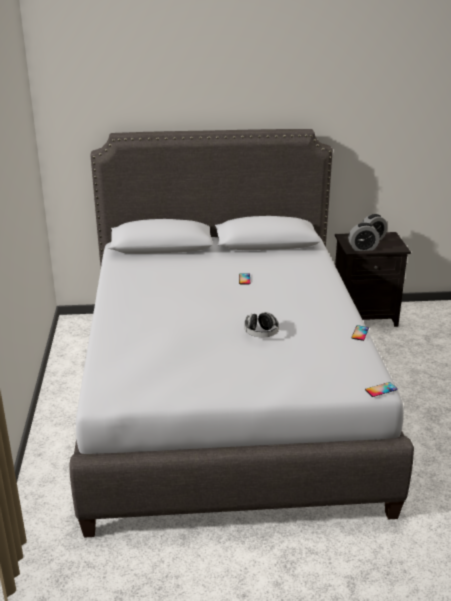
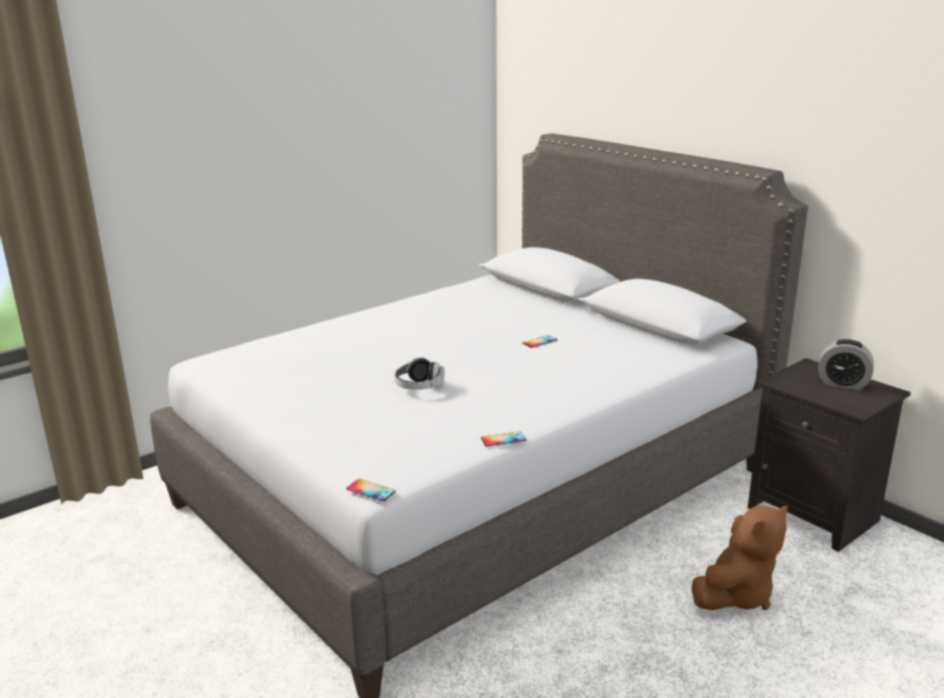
camera: 55 degrees right, 5 degrees down
alarm clock [348,223,380,251] -> none
none -> brown plush toy [692,505,788,610]

